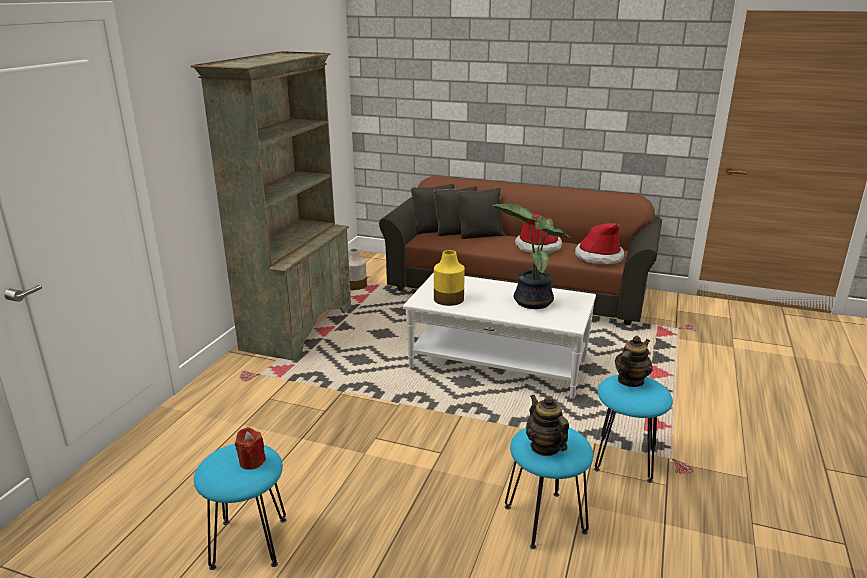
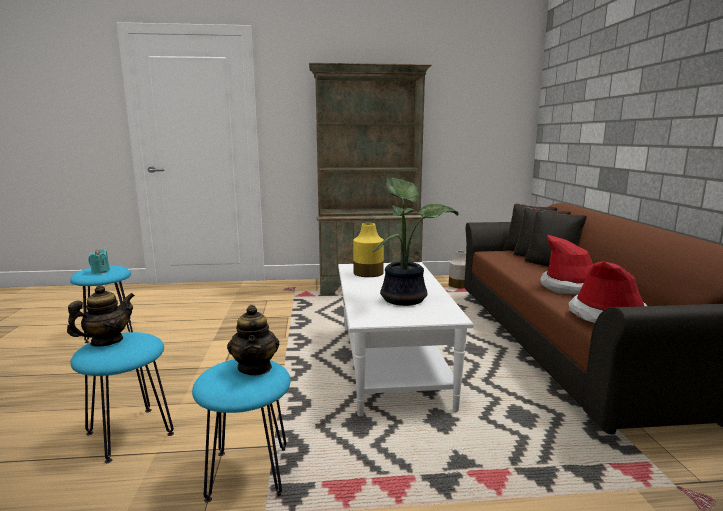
camera: 65 degrees right, 10 degrees down
red candle [235,427,266,470] -> turquoise candle [88,249,110,274]
teapot [615,336,653,387] -> teapot turned 60 degrees clockwise [227,305,279,375]

